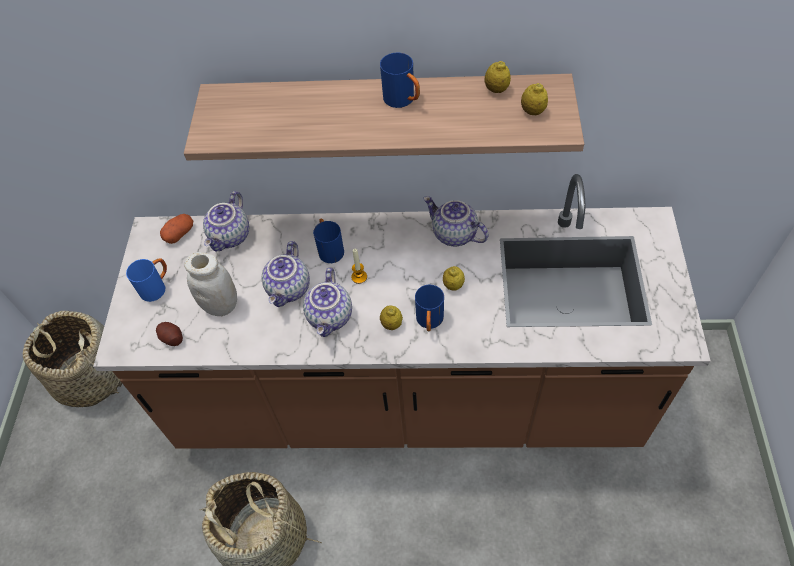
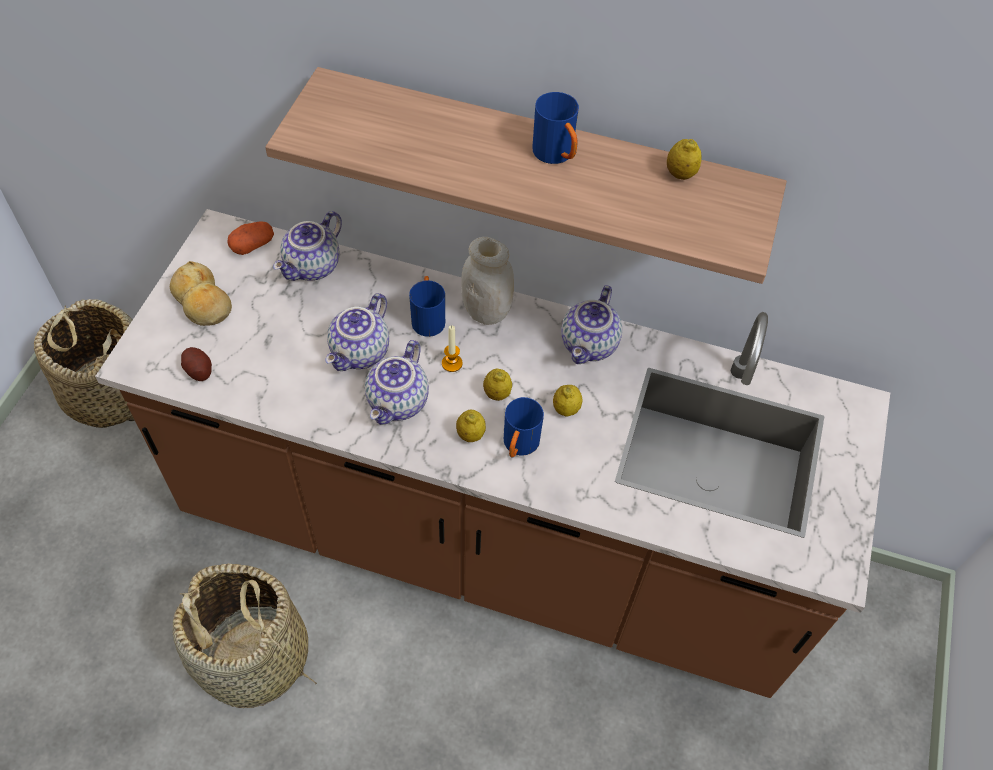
camera: 10 degrees right, 0 degrees up
blue mug [126,258,167,302] -> bread [170,261,232,326]
white jar [184,252,237,316] -> white jar moved to [461,237,514,325]
teapot [423,196,489,246] -> teapot turned 120 degrees counterclockwise [561,285,622,364]
lemon [521,83,548,115] -> lemon moved to [483,369,512,401]

